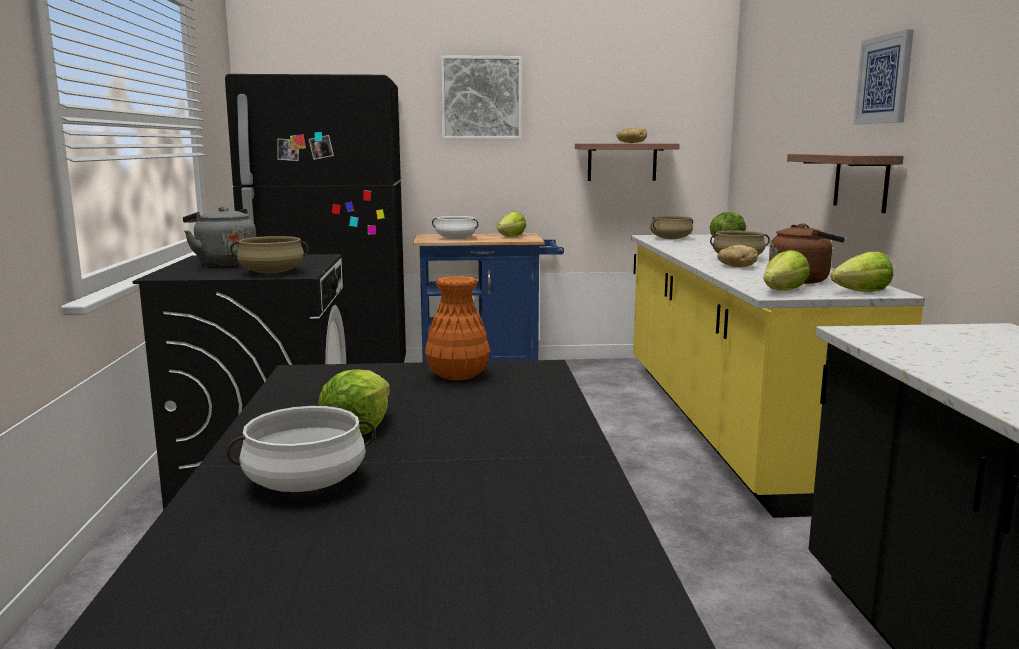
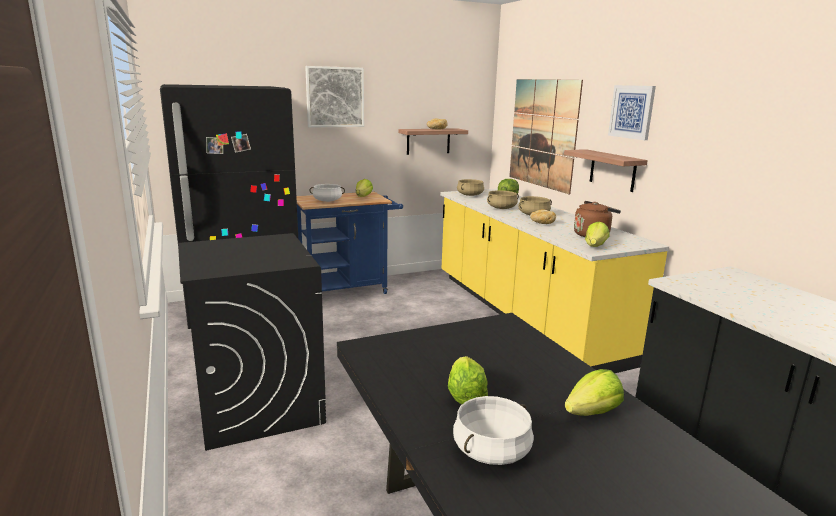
camera: 20 degrees left, 5 degrees up
grey kettle [183,206,256,266] -> none
beige cooking pot [230,236,309,274] -> beige cooking pot moved to [487,190,519,209]
orange vase [425,276,490,381] -> none
lettuce [831,251,893,292] -> lettuce moved to [565,369,624,416]
none -> picture [509,79,583,194]

